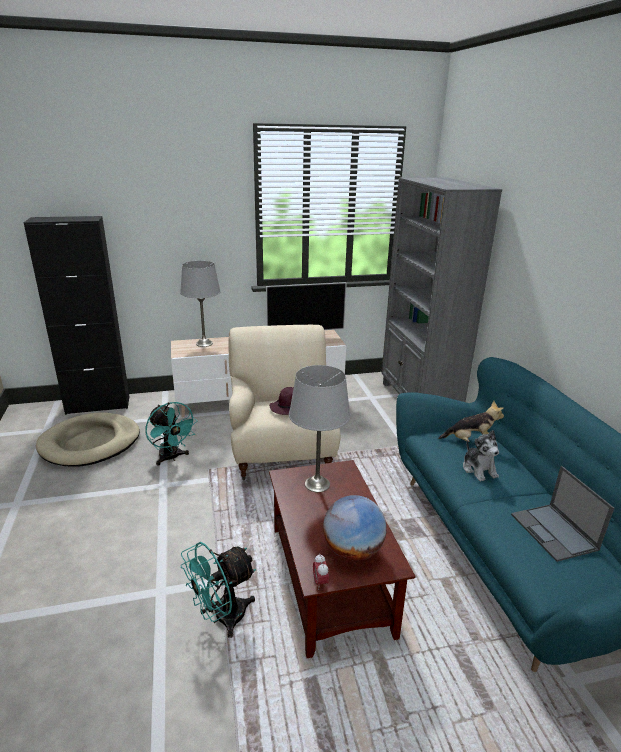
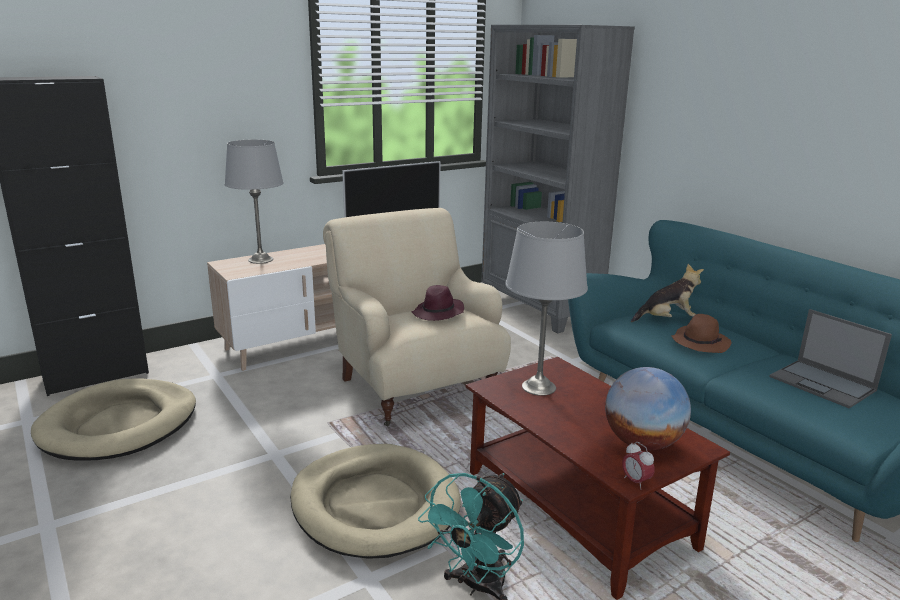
camera: 20 degrees left, 5 degrees down
turquoise fan [145,402,197,466] -> none
plush toy [463,430,499,481] -> brown hat [671,314,731,353]
none -> beige dog bed [290,444,461,559]

